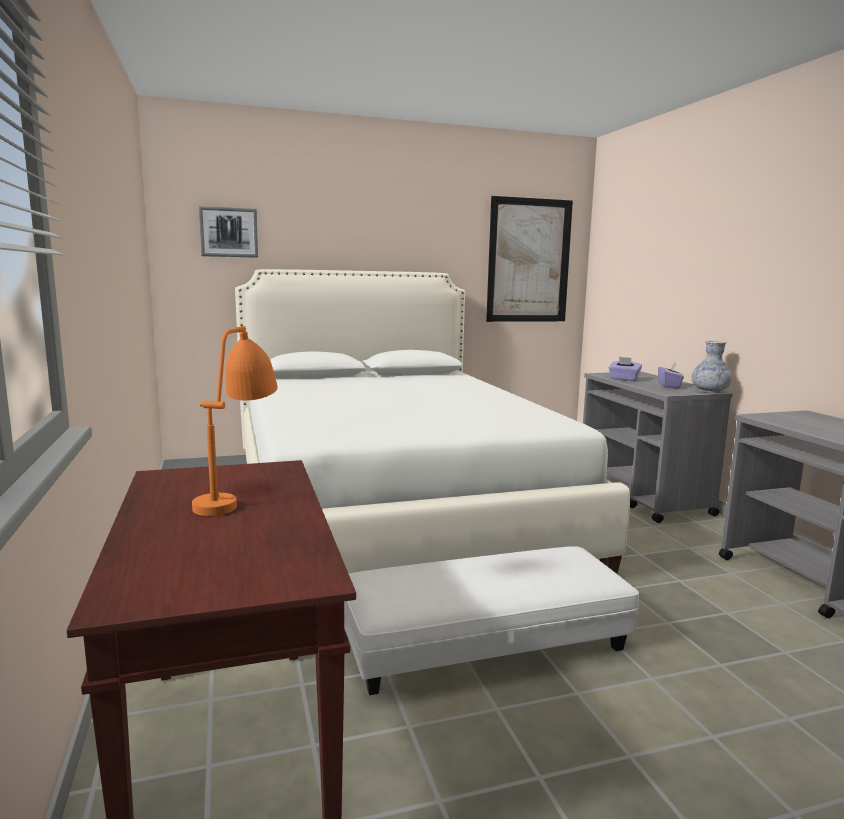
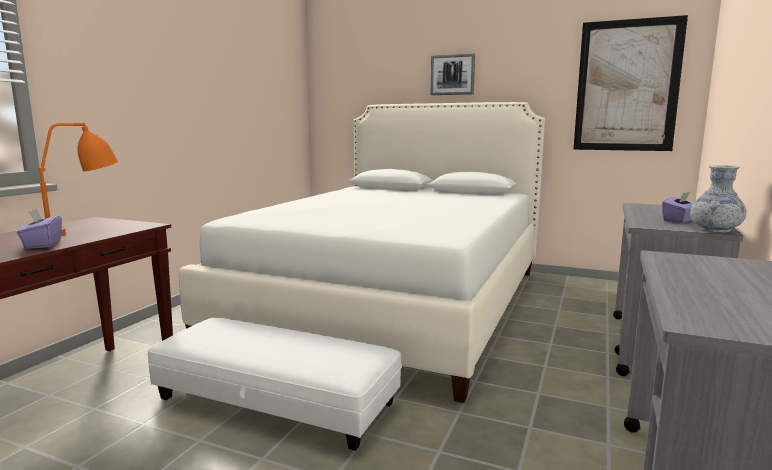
camera: 40 degrees right, 0 degrees up
picture [199,206,258,258] -> picture moved to [430,53,475,95]
purple tissue box [609,357,642,381] -> purple tissue box moved to [17,208,62,249]

